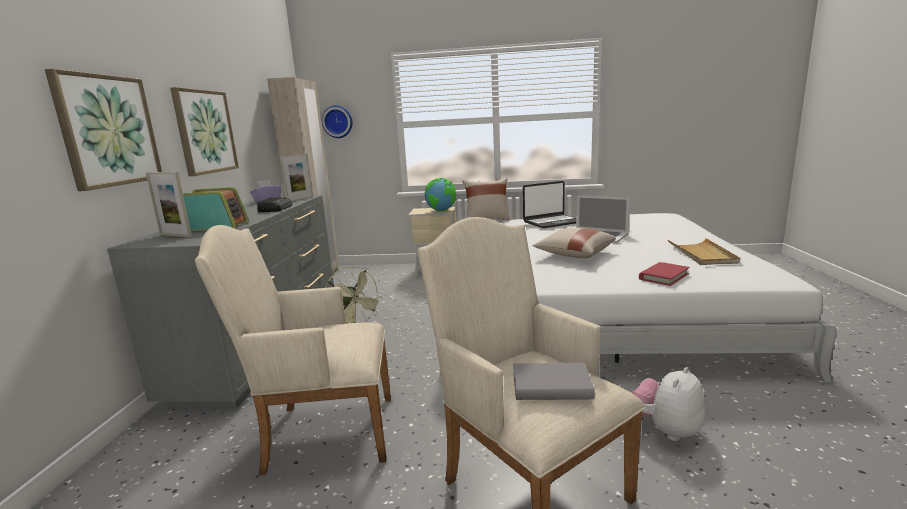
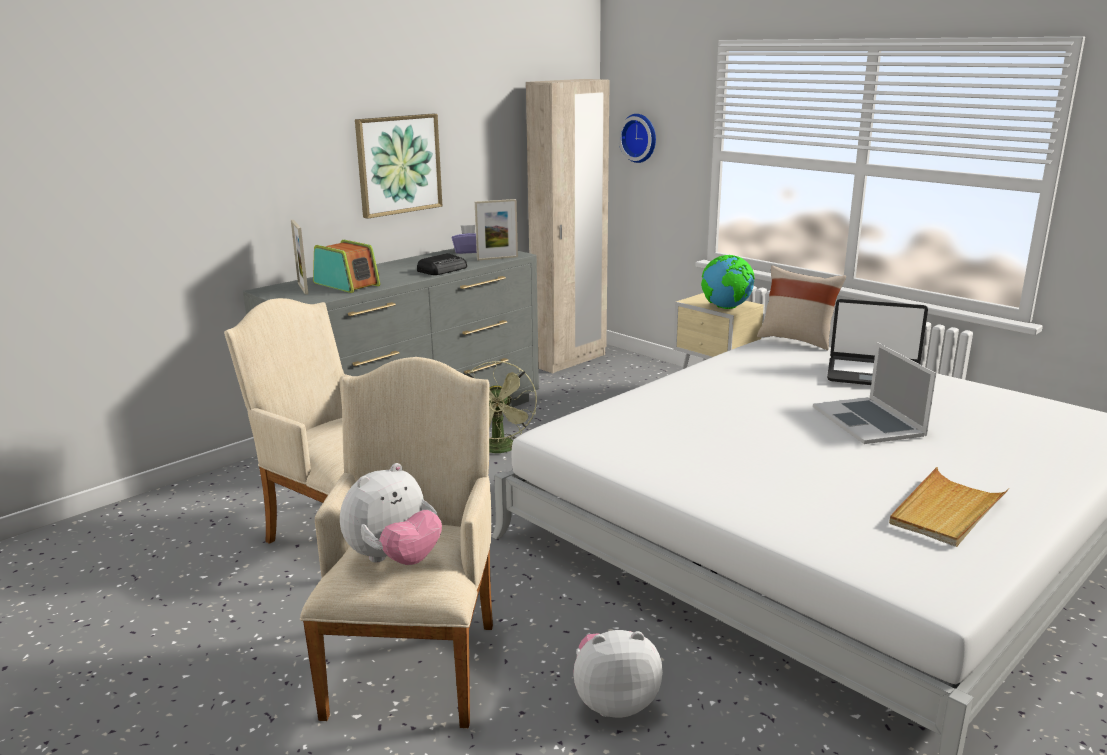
camera: 40 degrees right, 5 degrees up
picture [45,69,162,191] -> none
grey book [513,363,595,400] -> plush toy [340,463,442,565]
beige pillow [533,228,616,258] -> none
red book [639,262,690,286] -> none

